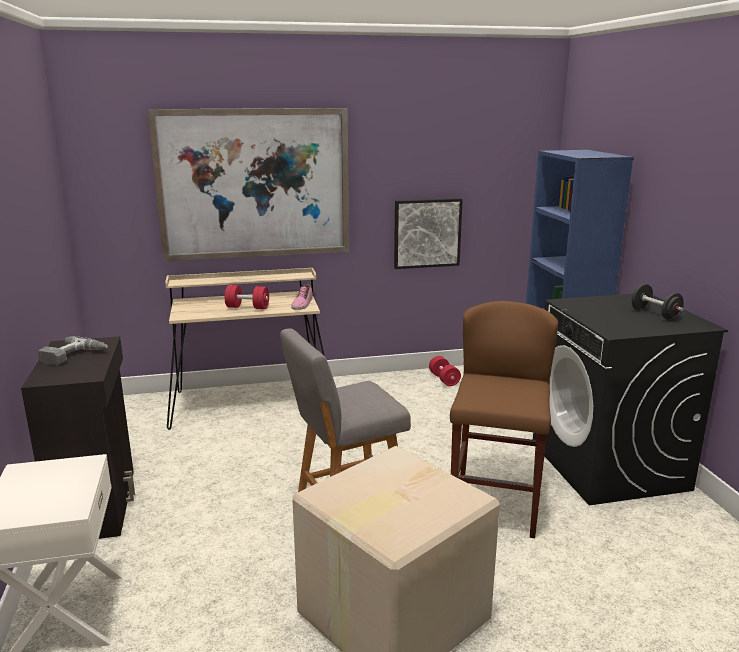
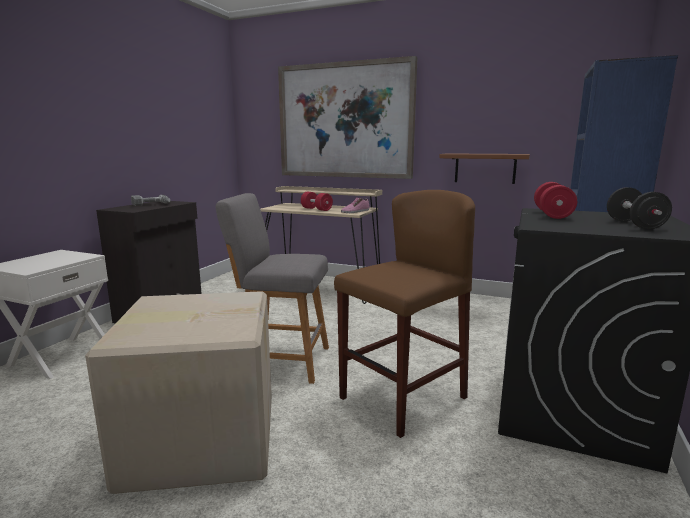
camera: 35 degrees right, 5 degrees down
picture [394,198,463,269] -> brown shelf [439,153,530,184]
red dumbbell [429,356,461,386] -> red dumbbell moved to [534,182,577,219]

